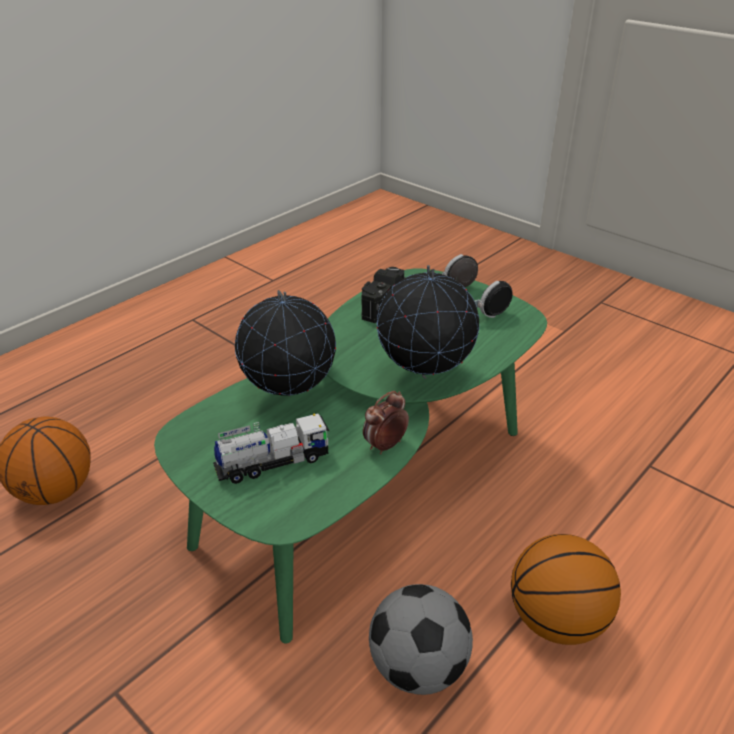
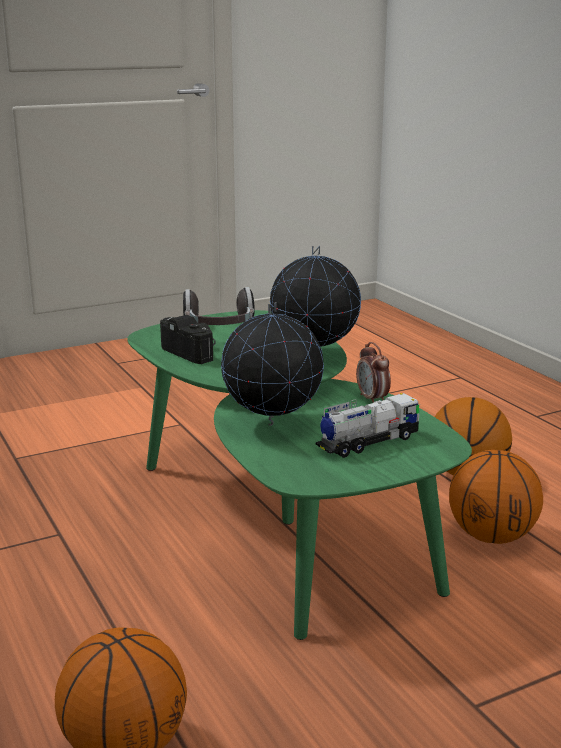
camera: 70 degrees left, 15 degrees down
toy truck [213,413,329,484] -> toy truck turned 60 degrees clockwise [316,393,419,458]
football [369,584,473,695] -> basketball [449,449,543,544]

